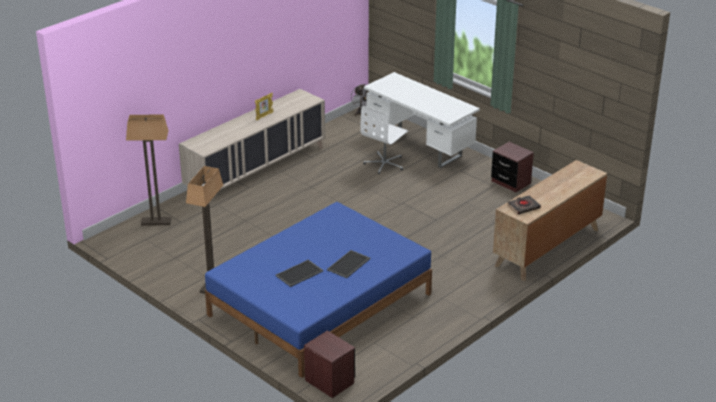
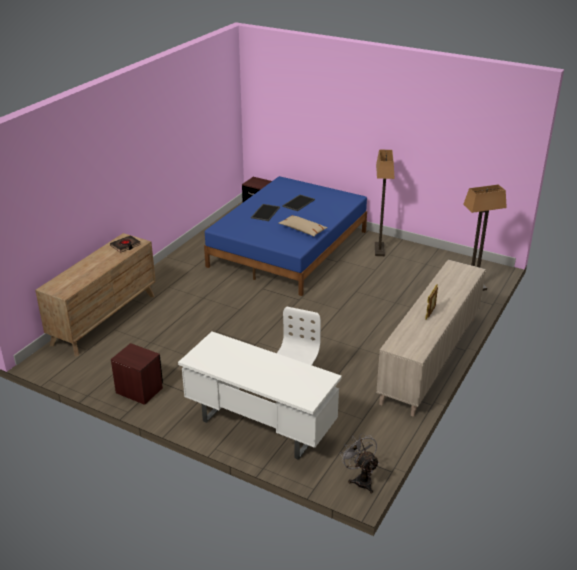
camera: 165 degrees right, 0 degrees up
none -> beige pillow [279,215,328,237]

